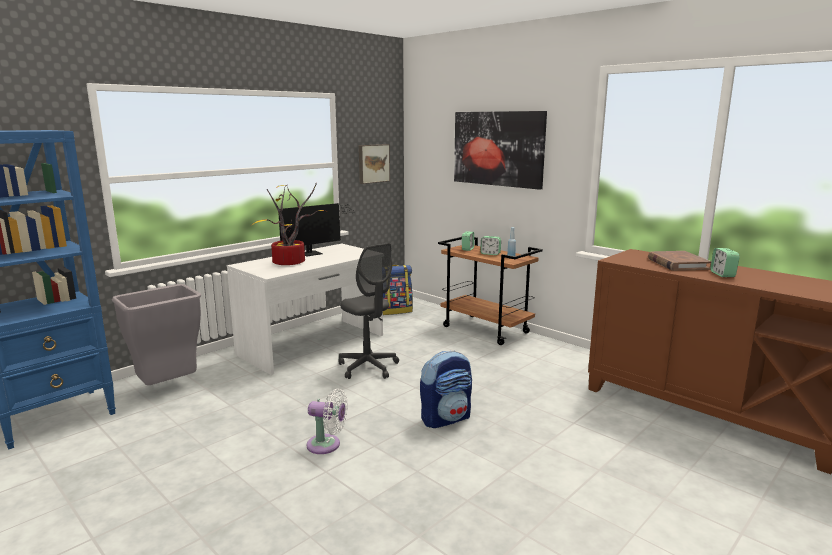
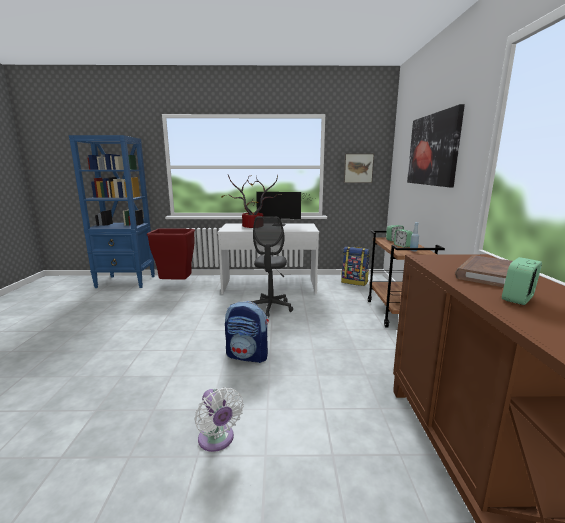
camera: 45 degrees right, 0 degrees up
grey trash can [112,284,201,385] -> red trash can [147,228,195,280]
white fan [306,388,348,454] -> white fan moved to [194,387,244,452]

